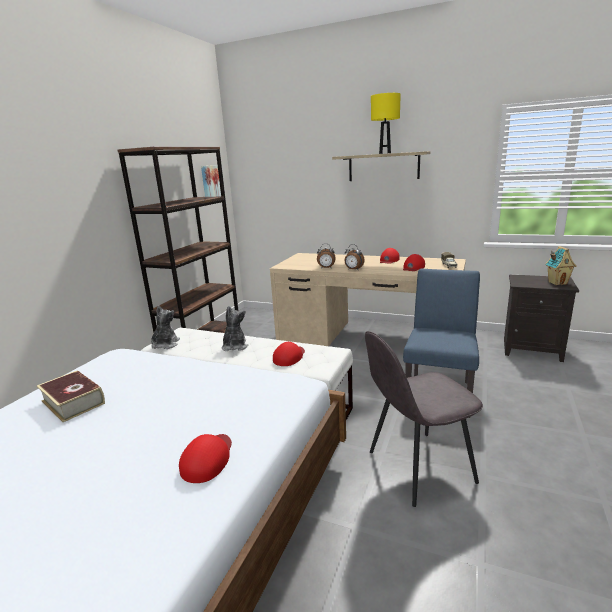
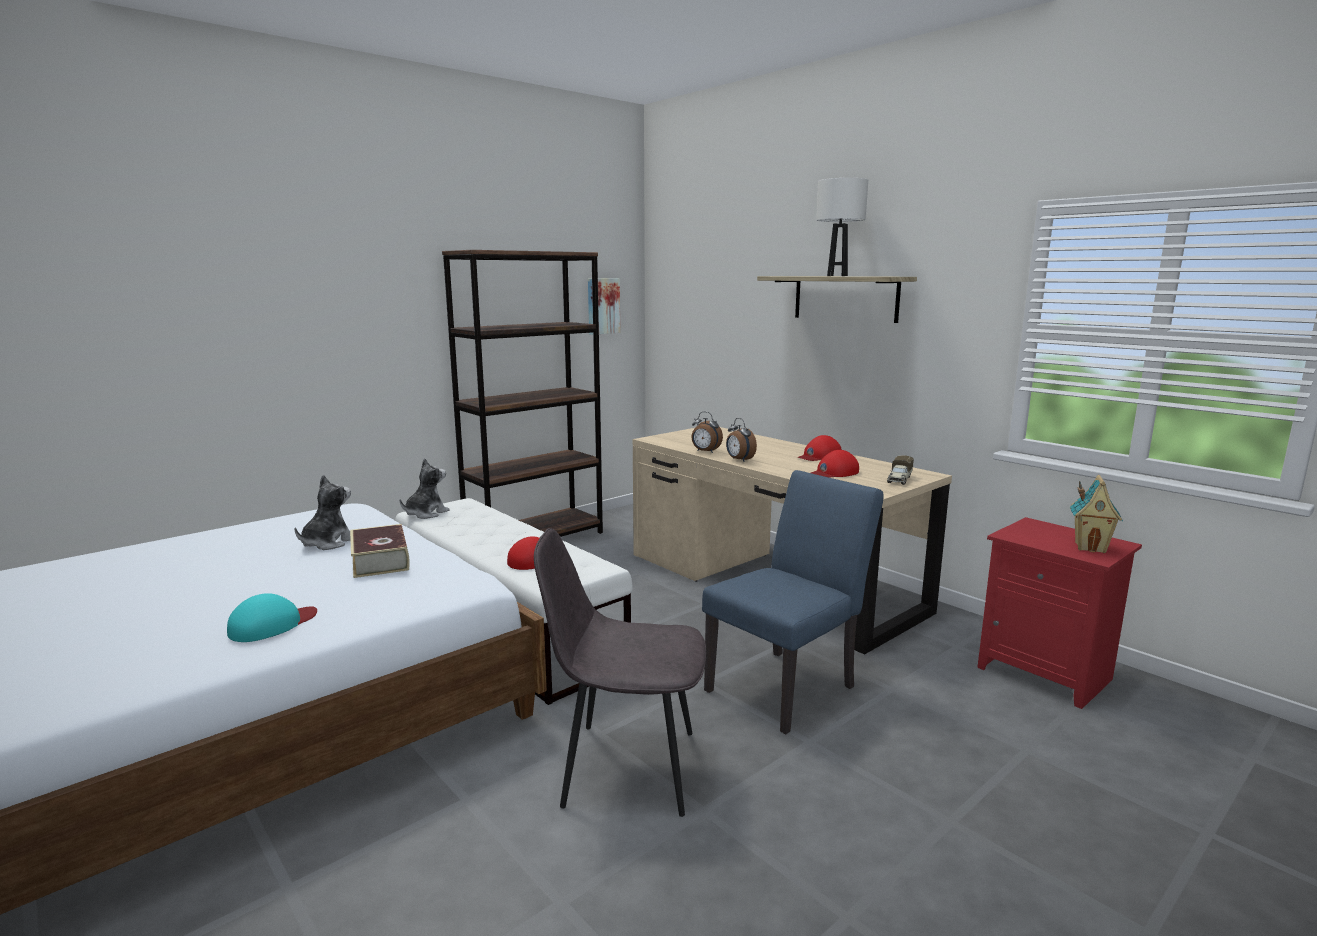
camera: 25 degrees right, 5 degrees down
book [37,370,105,422] -> book moved to [350,524,410,578]
red cap [179,434,232,483] -> turquoise cap [227,593,317,642]
plush toy [222,306,248,351] -> plush toy moved to [295,475,351,550]
yellow table lamp [371,93,401,154] -> white table lamp [816,178,868,276]
black nightstand [504,274,579,362] -> red nightstand [977,517,1142,709]

